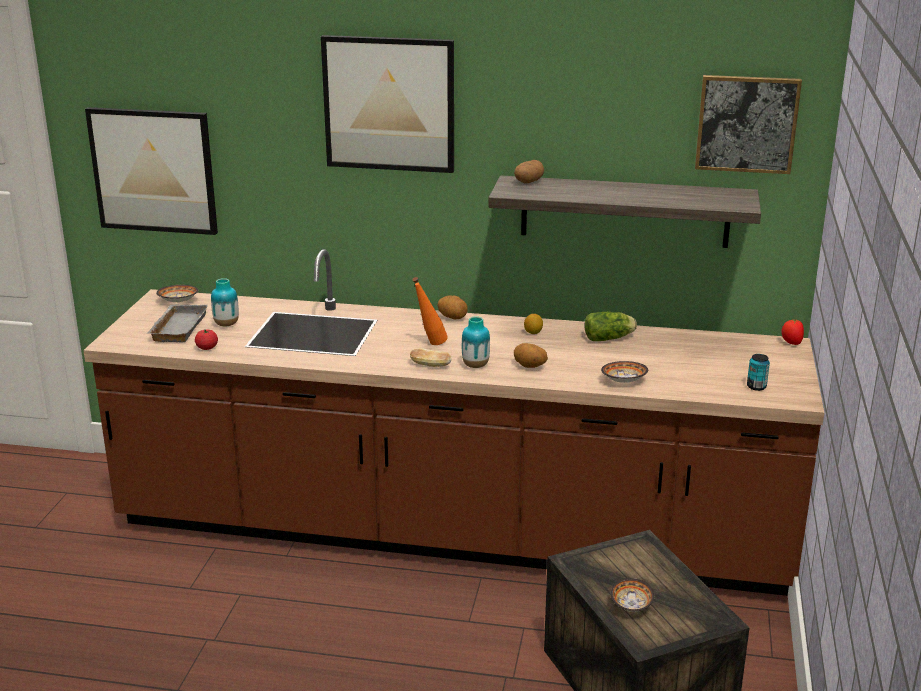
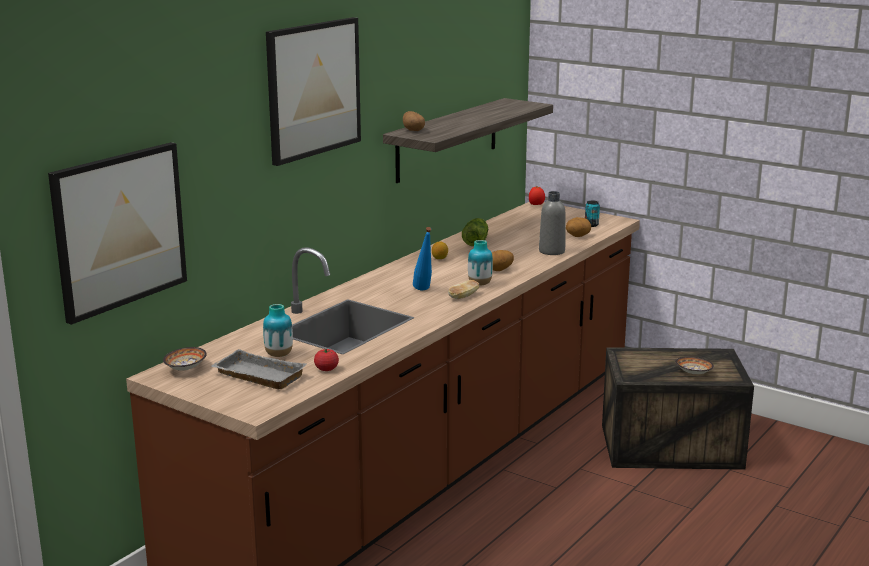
camera: 65 degrees left, 5 degrees down
orange bottle [412,277,448,345] -> blue bottle [413,227,432,290]
potato [438,295,468,319] -> potato moved to [566,217,591,237]
bowl [601,361,648,383] -> grey bottle [539,191,566,255]
picture [695,75,802,174] -> none

